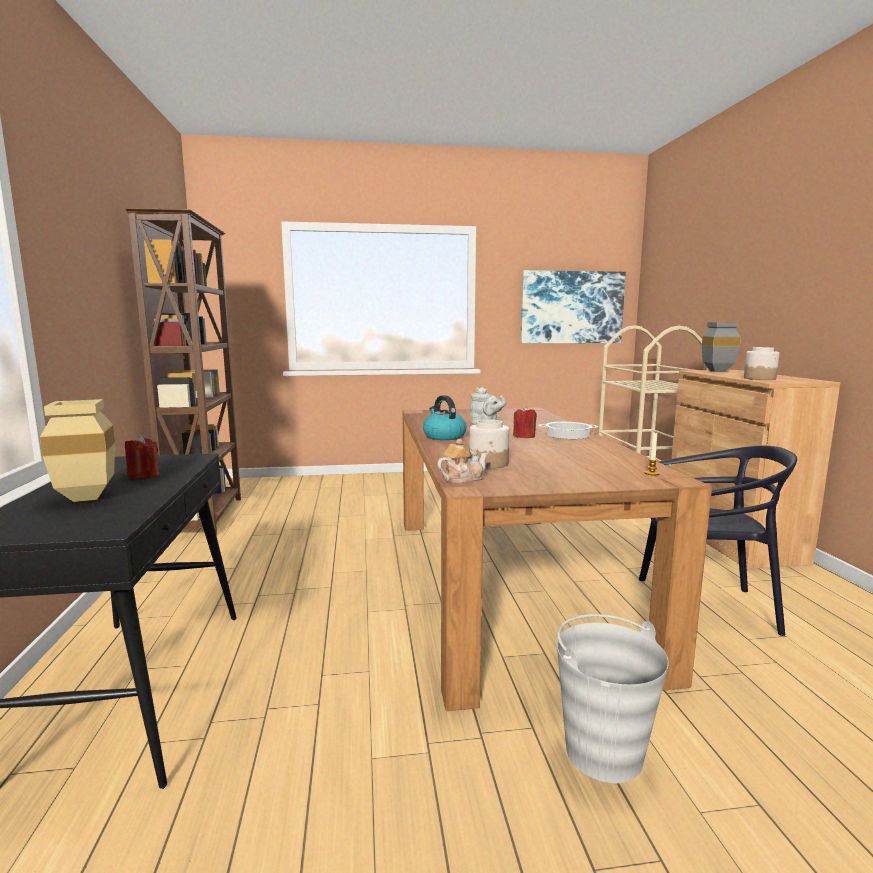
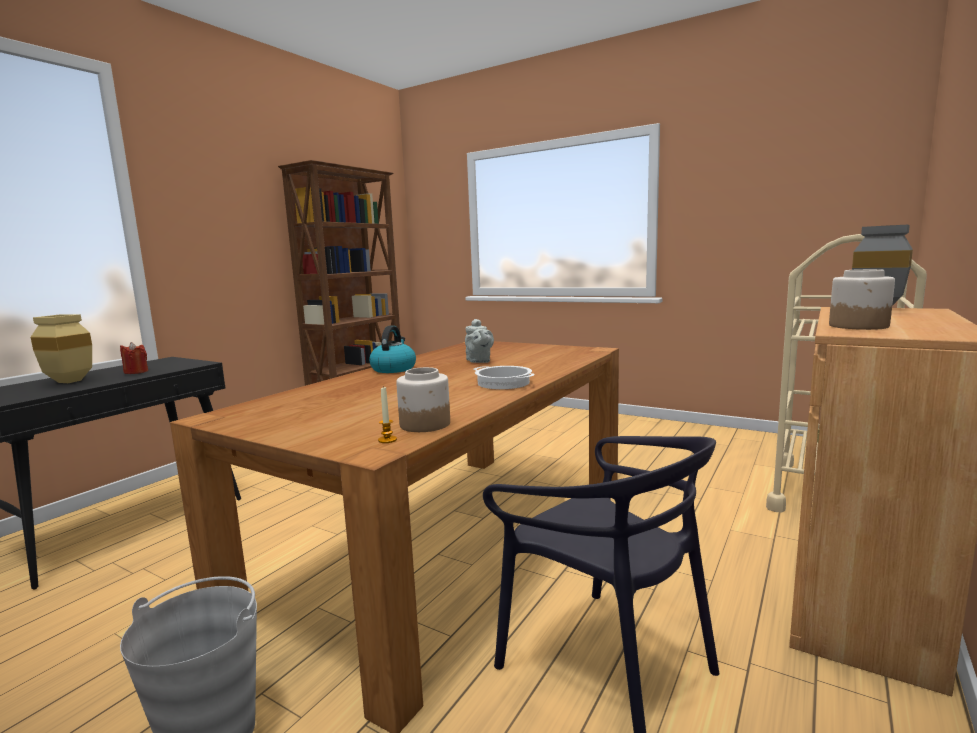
camera: 40 degrees right, 0 degrees up
teapot [437,439,488,484] -> none
jar [469,419,509,469] -> jar moved to [396,367,450,432]
red candle [513,406,537,438] -> none
picture [520,270,626,343] -> none

